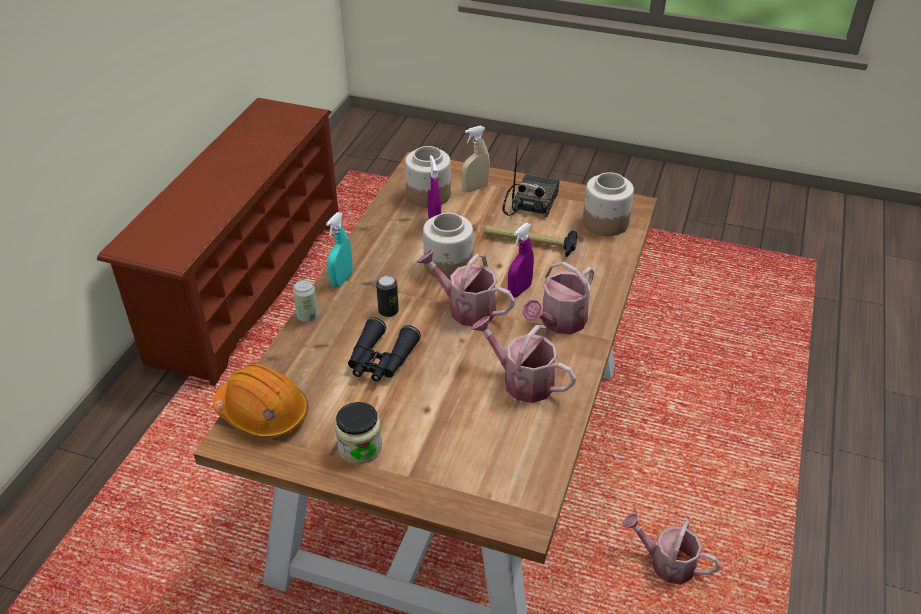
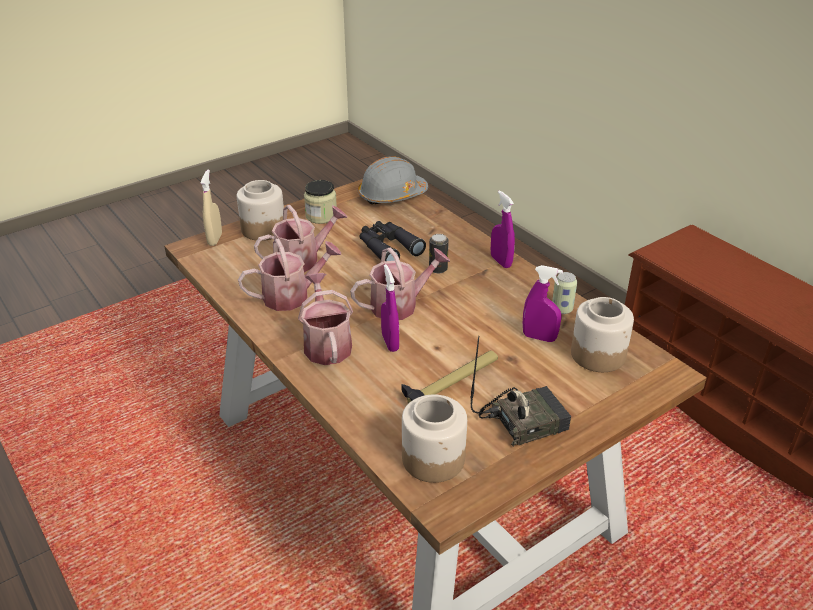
camera: 125 degrees right, 5 degrees down
orange hard hat [213,364,309,438] -> grey hard hat [358,156,428,204]
can [293,280,318,322] -> can moved to [552,272,577,314]
turquoise spray bottle [326,212,353,288] -> purple spray bottle [491,190,515,268]
jar [423,213,473,280] -> jar moved to [237,180,284,241]
beige spray bottle [461,126,490,192] -> beige spray bottle moved to [201,170,222,246]
radio [502,145,560,217] -> radio turned 75 degrees counterclockwise [470,336,571,447]
watering can [622,513,721,584] -> watering can moved to [254,205,348,272]

